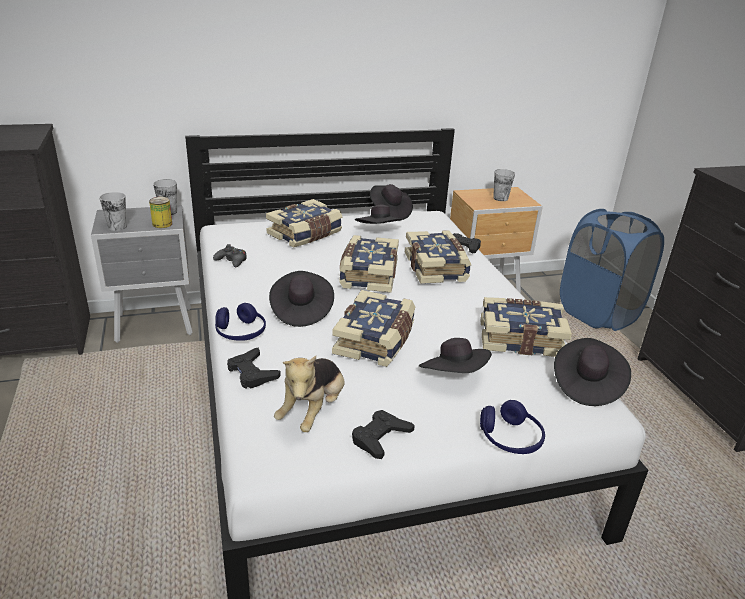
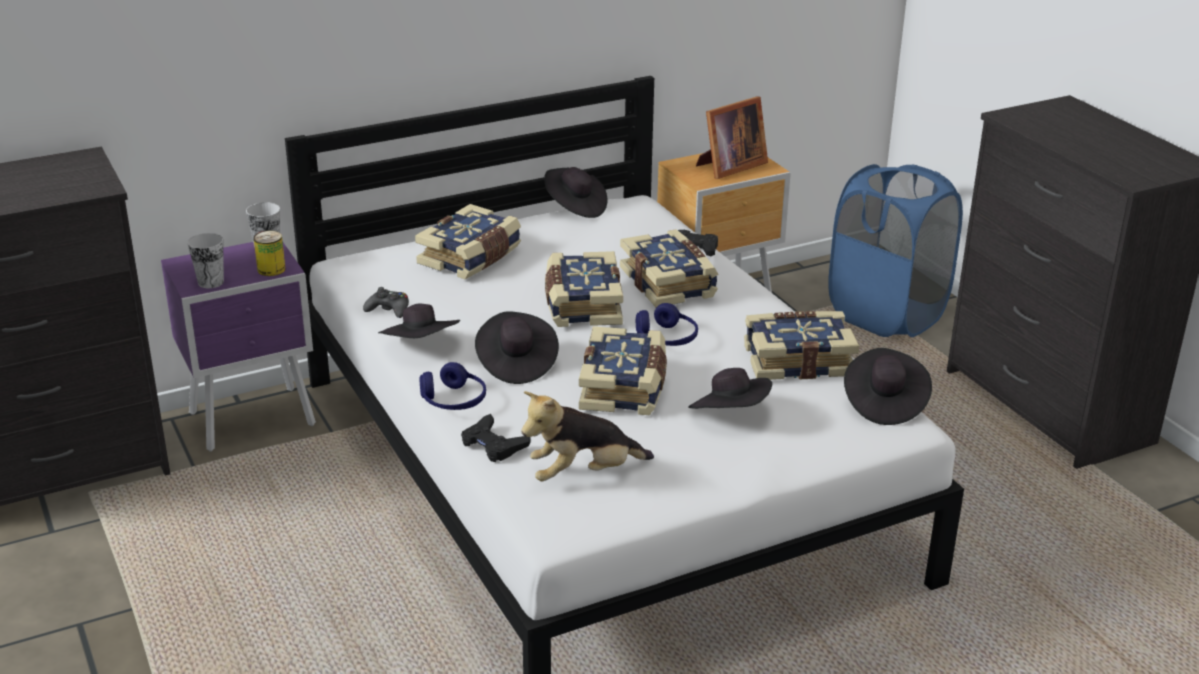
camera: 10 degrees left, 0 degrees up
grey nightstand [91,205,193,343] -> purple nightstand [161,242,316,452]
plush toy [274,356,345,432] -> plush toy turned 60 degrees clockwise [521,391,654,481]
black game controller [352,410,415,459] -> none
black hat [355,205,405,224] -> black hat moved to [378,304,460,338]
blue headphones [480,400,545,454] -> blue headphones moved to [636,303,698,346]
cup [493,169,515,201] -> picture frame [696,97,768,179]

